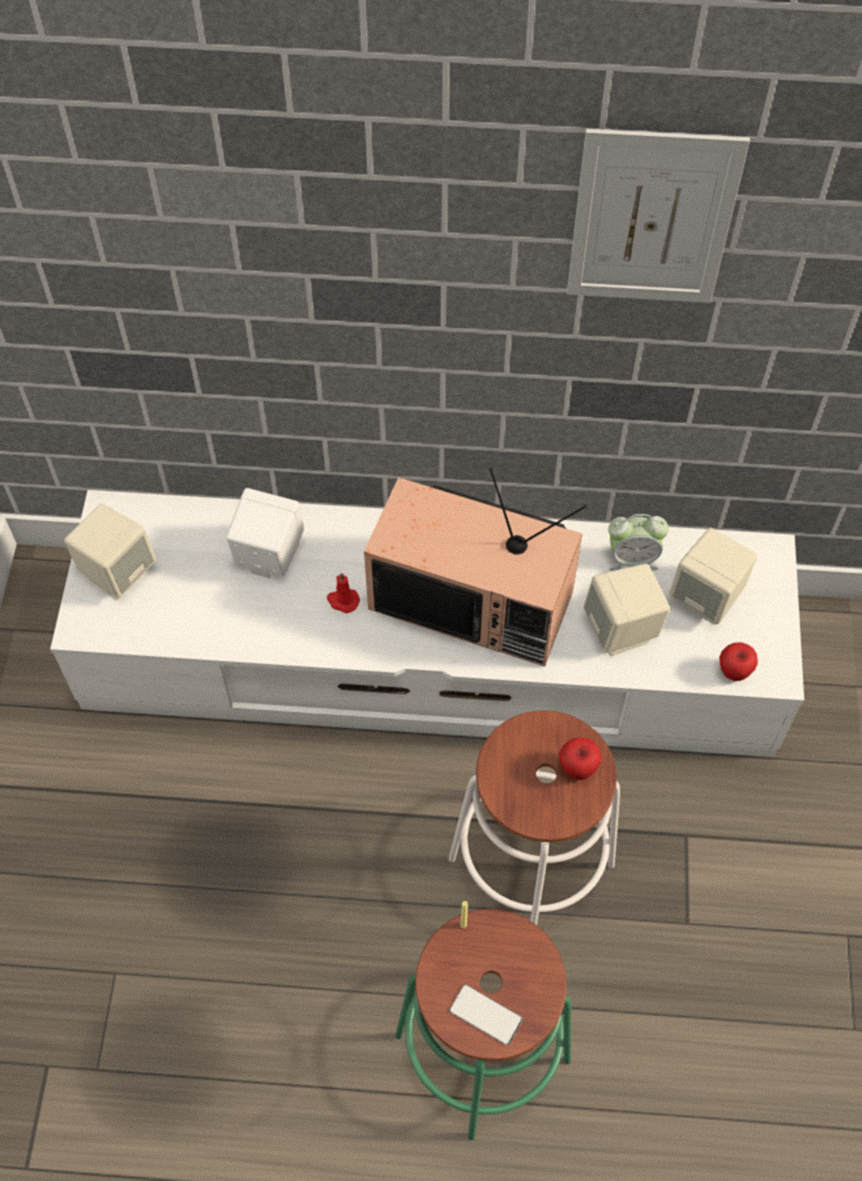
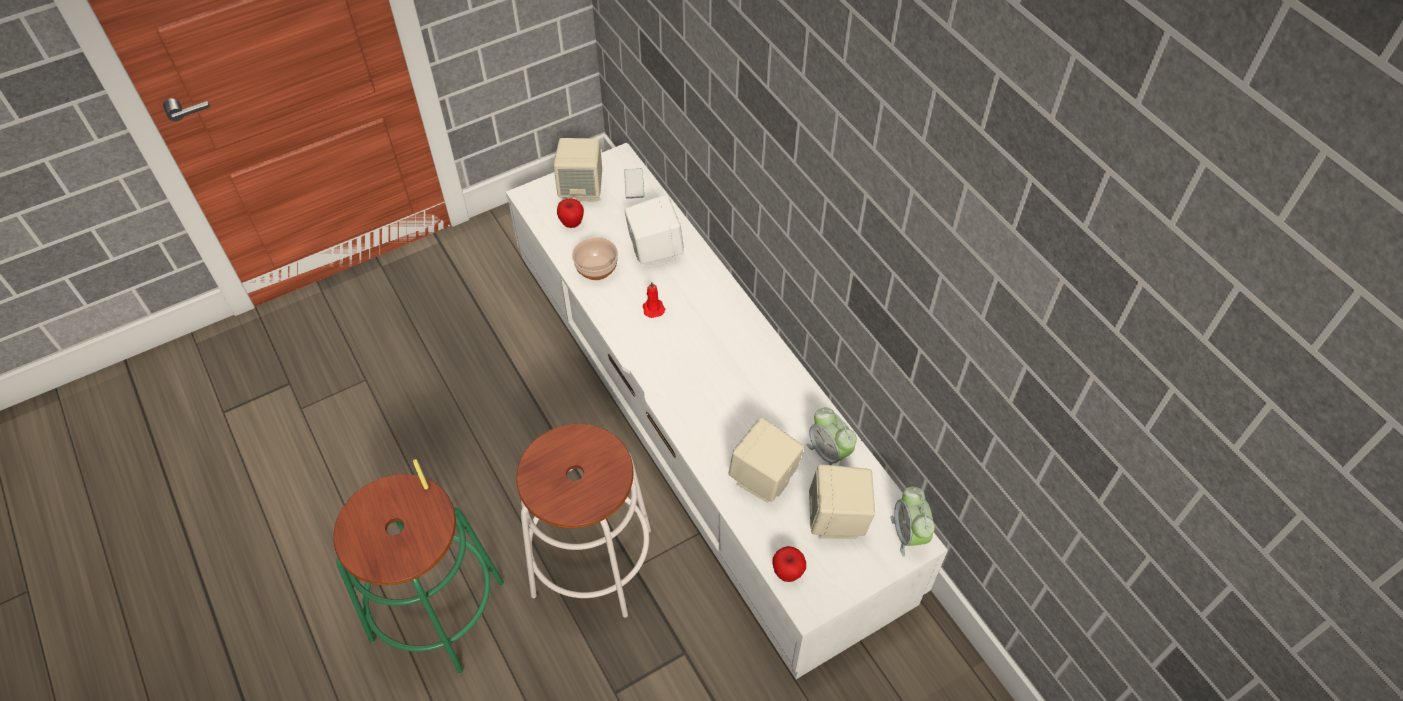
camera: 55 degrees right, 5 degrees down
television [364,468,587,667] -> none
phone [449,985,523,1045] -> phone moved to [624,168,644,199]
apple [559,738,601,780] -> apple moved to [557,198,584,228]
picture [567,129,750,303] -> none
none -> bowl [572,237,618,280]
none -> alarm clock [891,487,935,557]

